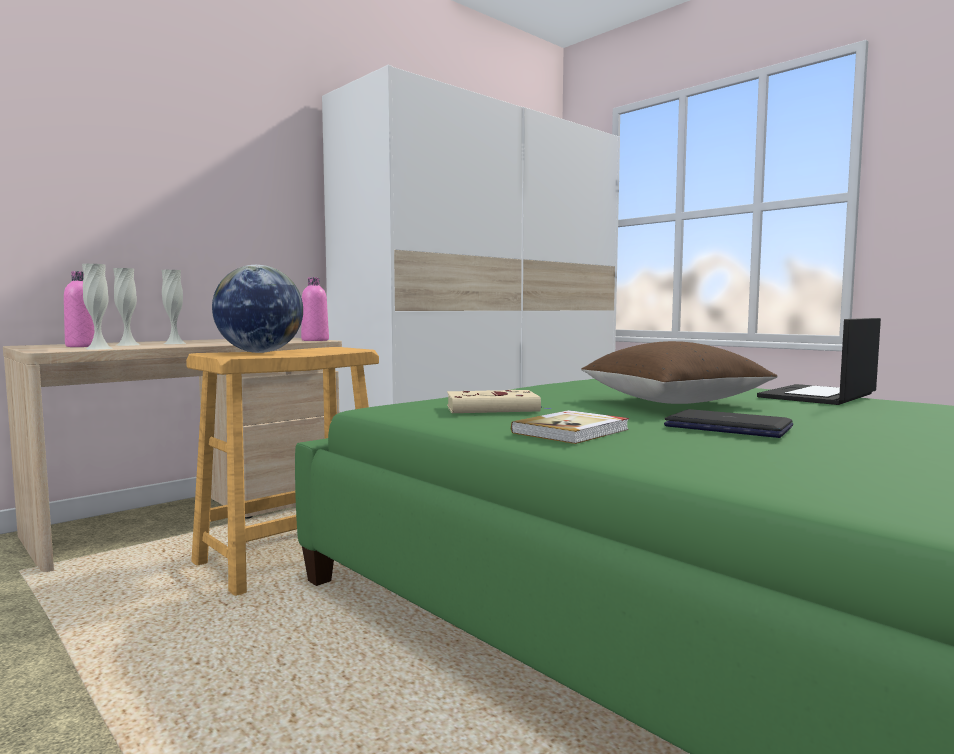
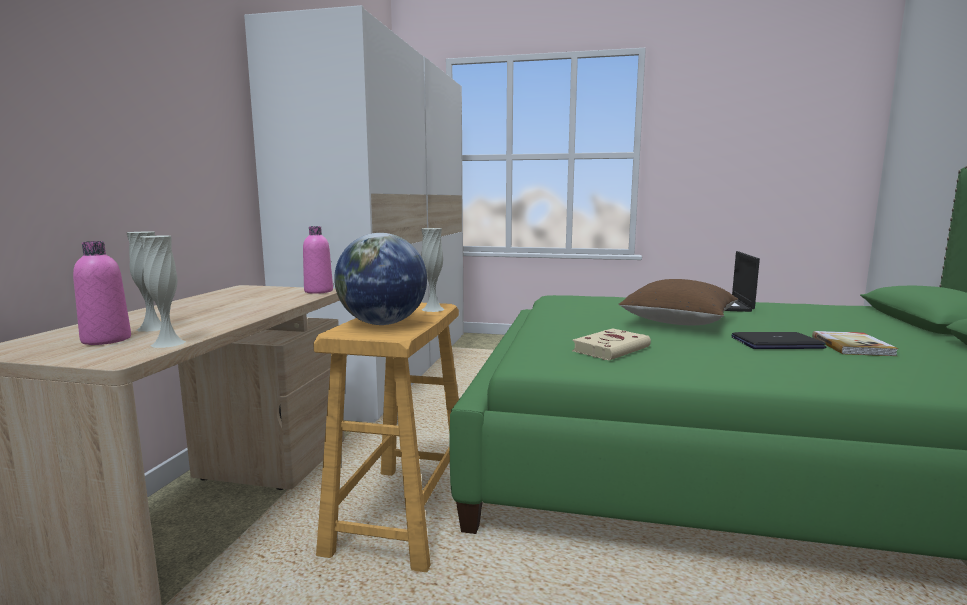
camera: 35 degrees left, 5 degrees up
white vase [161,270,186,344] -> white vase moved to [421,228,445,312]
book [511,410,629,444] -> book moved to [812,331,899,356]

